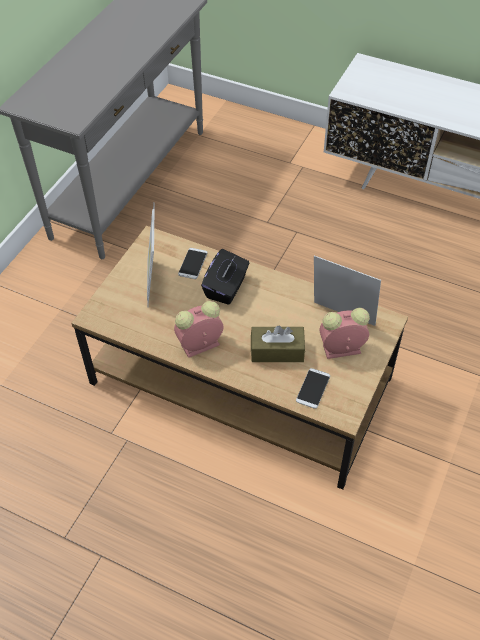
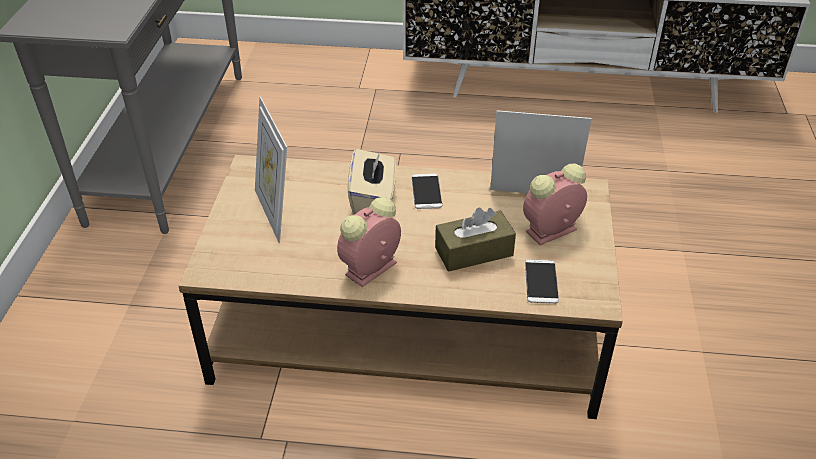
camera: 20 degrees left, 10 degrees down
phone [178,248,208,279] -> phone moved to [412,174,442,209]
black tissue box [201,249,249,305] -> beige tissue box [348,149,396,214]

